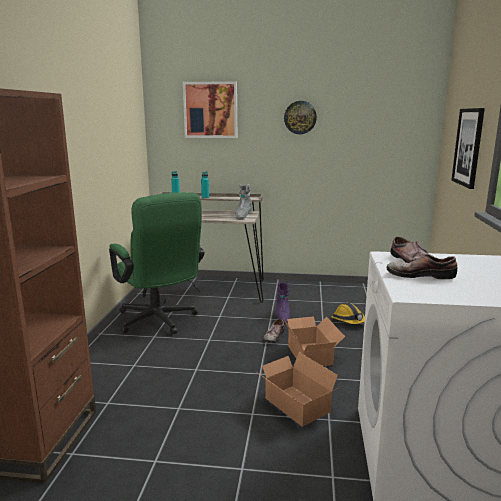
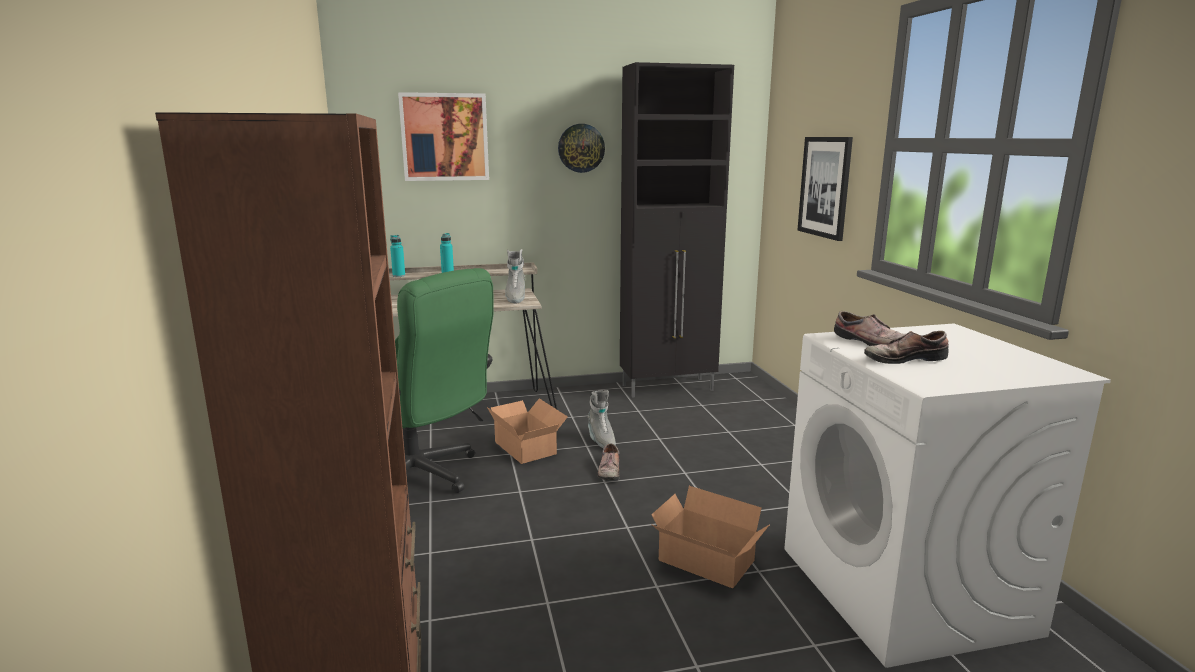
camera: 20 degrees left, 0 degrees up
purple boot [275,283,290,324] -> grey boot [588,390,616,449]
cardboard box [283,316,345,366] -> cardboard box moved to [487,398,568,464]
hard hat [331,303,365,324] -> none
none -> black cabinet [620,62,734,398]

